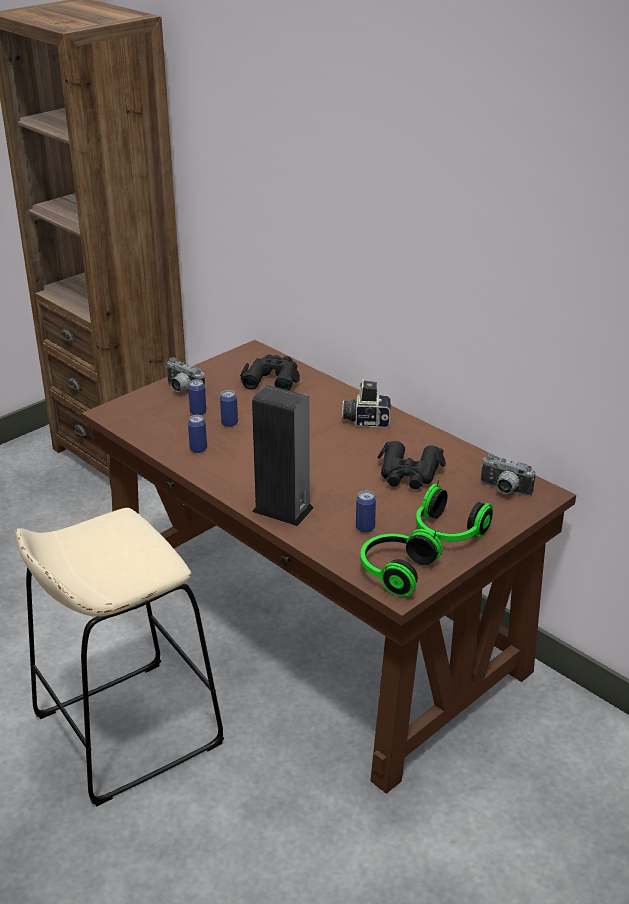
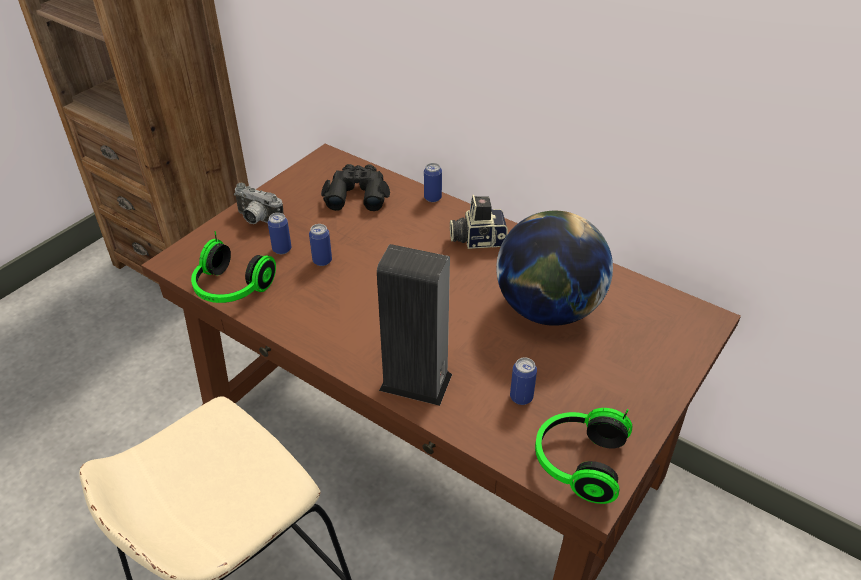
camera: 10 degrees left, 10 degrees up
can [188,415,207,453] -> can moved to [424,163,442,202]
black binoculars [378,441,446,489] -> globe [496,211,613,326]
headphones [416,477,493,542] -> headphones moved to [191,231,276,303]
camera [481,453,536,496] -> none

